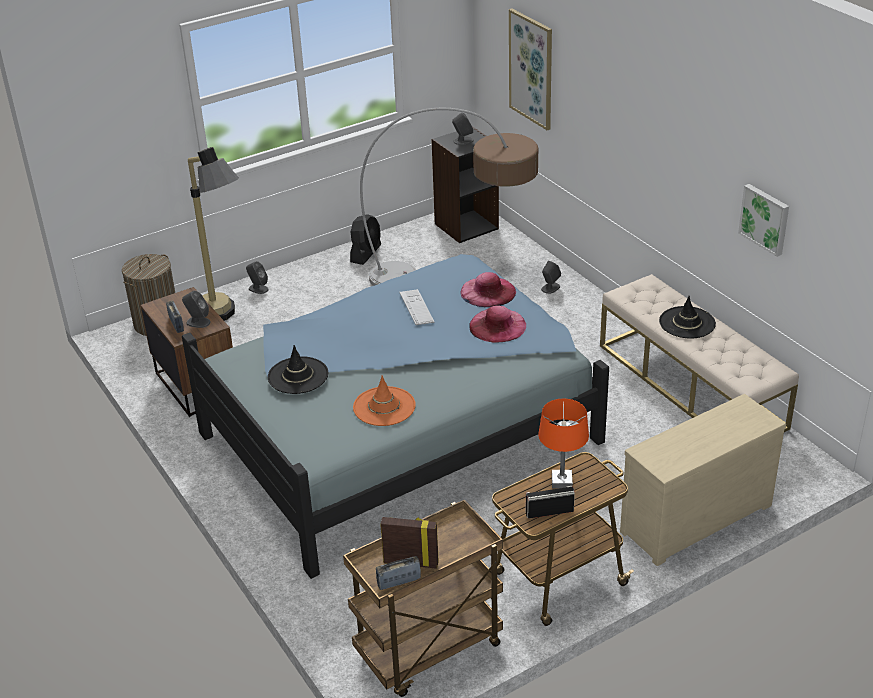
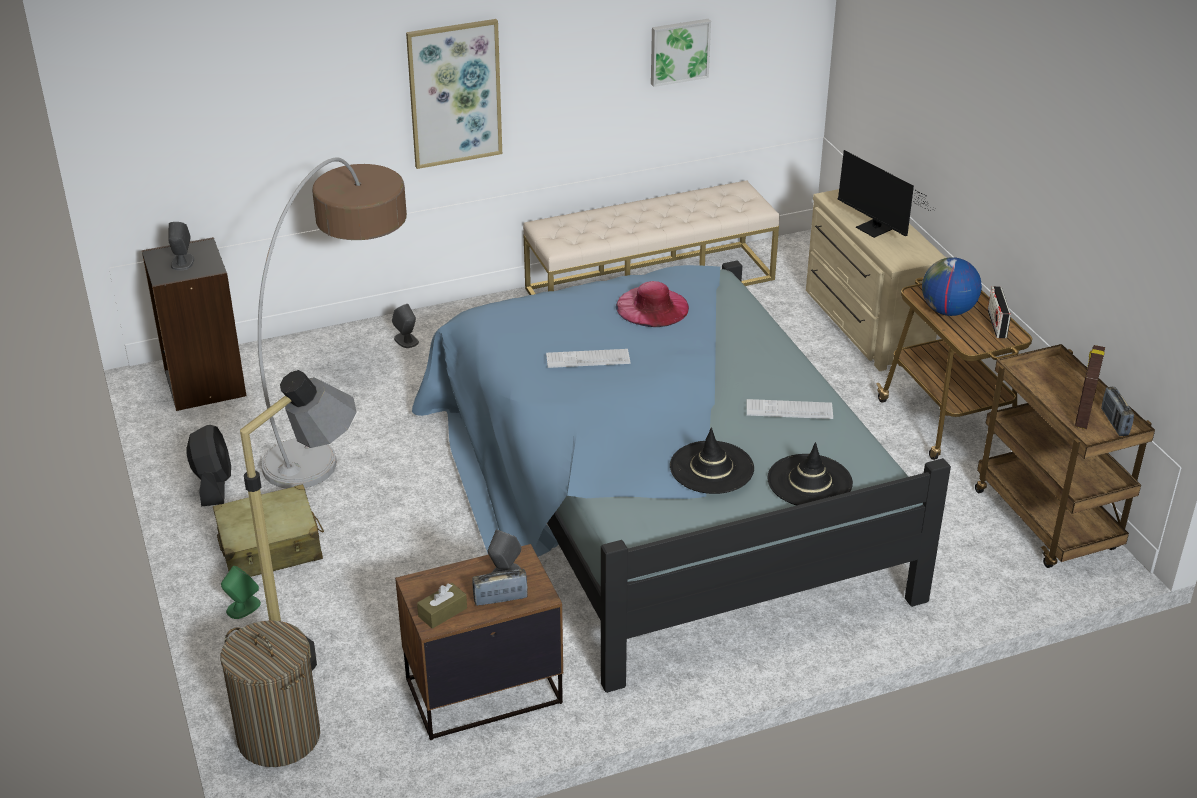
camera: 80 degrees left, 0 degrees up
grey speaker [246,261,269,294] -> green speaker [221,566,261,619]
black fan [350,214,381,265] -> black fan turned 45 degrees clockwise [186,425,231,506]
orange hat [353,375,416,426] -> keyboard [747,399,833,419]
pink hat [460,272,516,307] -> none
picture [509,9,552,130] -> picture moved to [406,19,502,169]
orange table lamp [538,398,589,488] -> globe [922,257,982,316]
black hat [659,296,716,339] -> black hat moved to [768,442,853,506]
none -> beige suitcase [213,484,324,577]
none -> brown tissue box [417,583,467,629]
none -> monitor [838,150,936,238]

